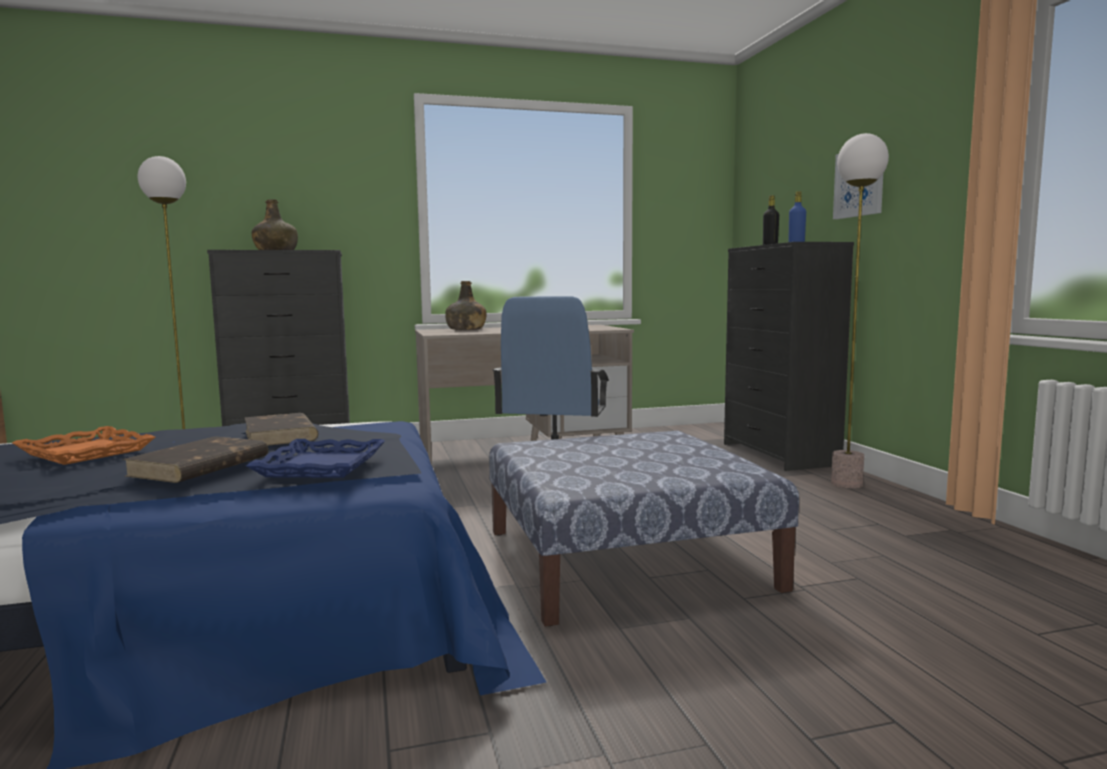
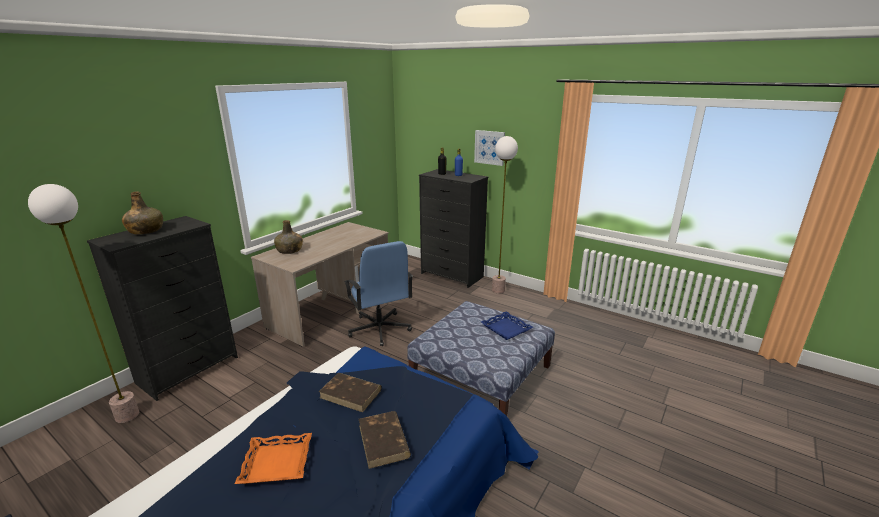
camera: 40 degrees left, 15 degrees up
blue tray [246,439,385,478] -> blue tray moved to [481,312,533,340]

